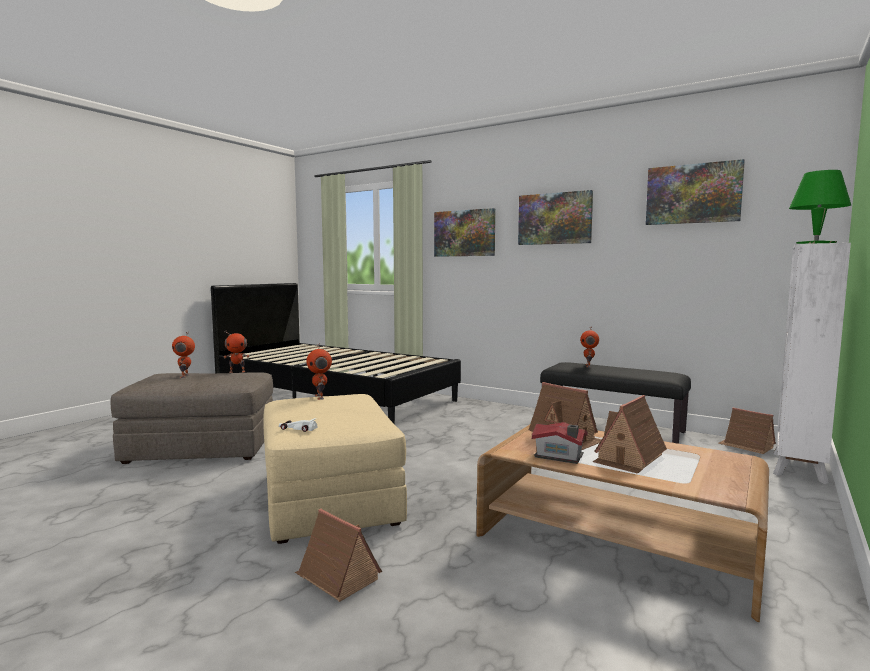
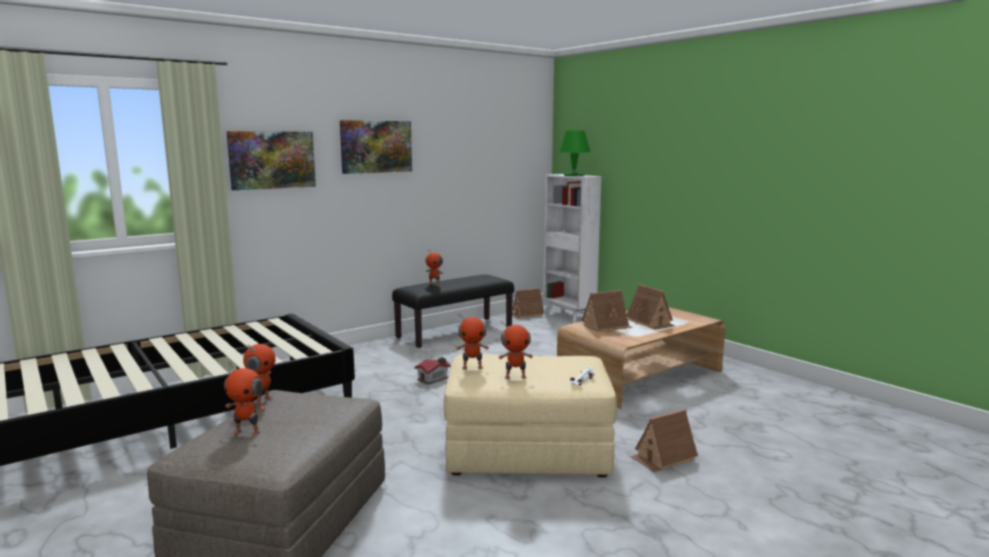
camera: 70 degrees left, 5 degrees up
toy house [532,422,588,464] -> toy house moved to [414,357,451,385]
picture [646,159,745,225] -> none
none -> toy robot [499,321,533,379]

